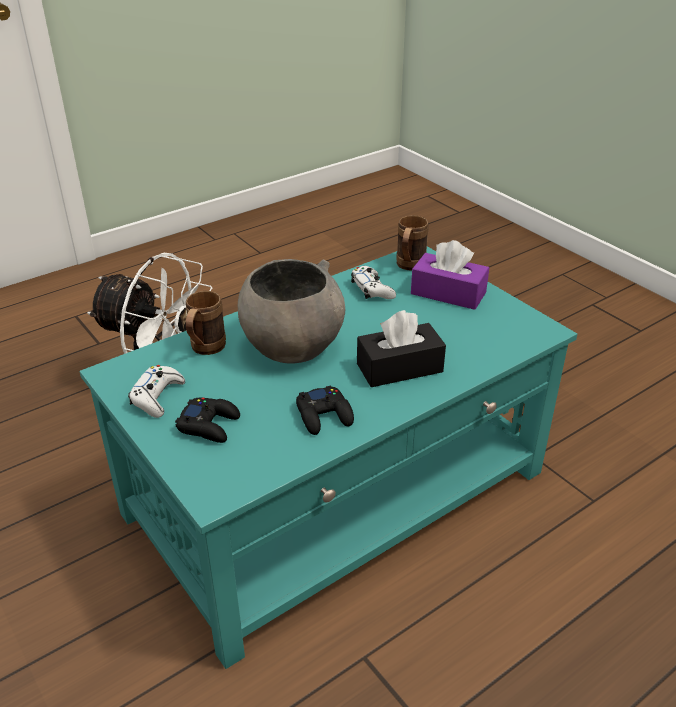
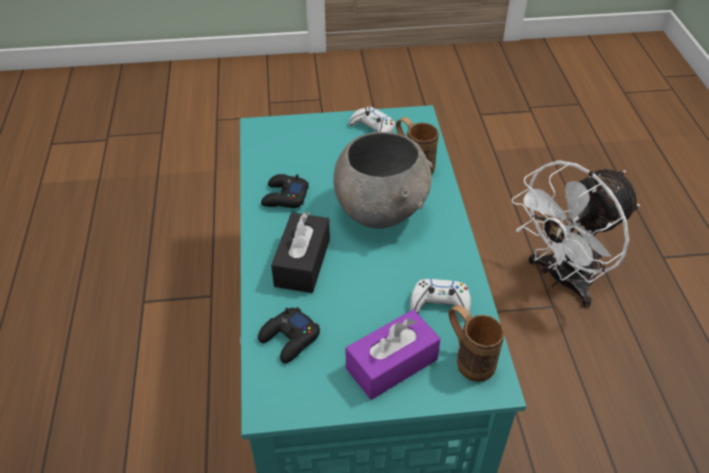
camera: 120 degrees right, 10 degrees up
black game controller [175,398,240,443] -> black game controller moved to [258,307,320,363]

